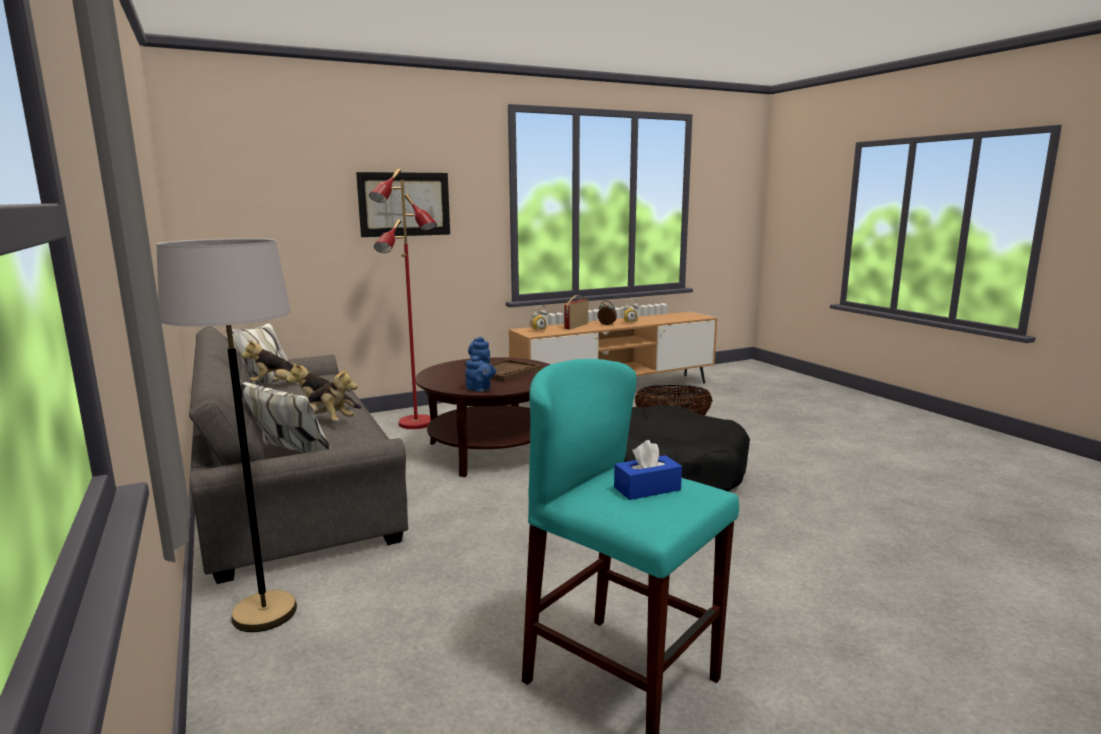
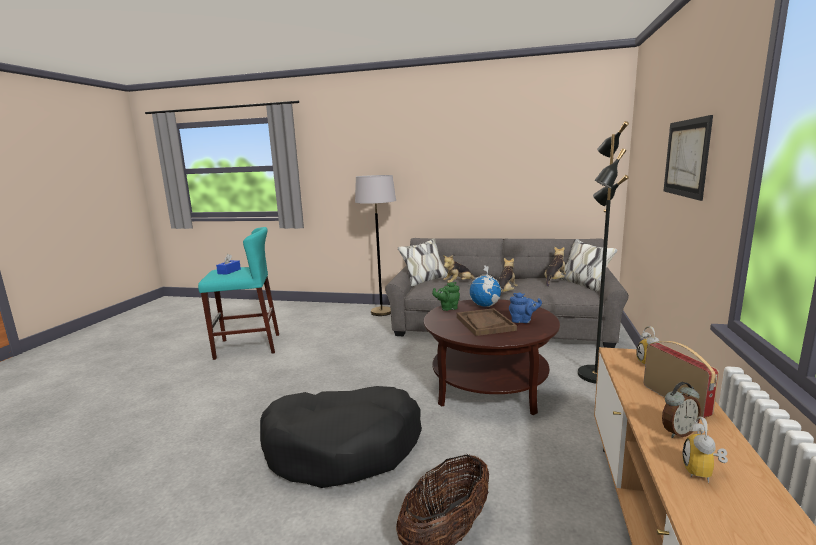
camera: 130 degrees right, 0 degrees up
red floor lamp [369,168,437,429] -> black floor lamp [578,121,629,384]
blue teapot [465,355,496,392] -> green teapot [432,282,460,311]
none -> globe [468,265,503,307]

